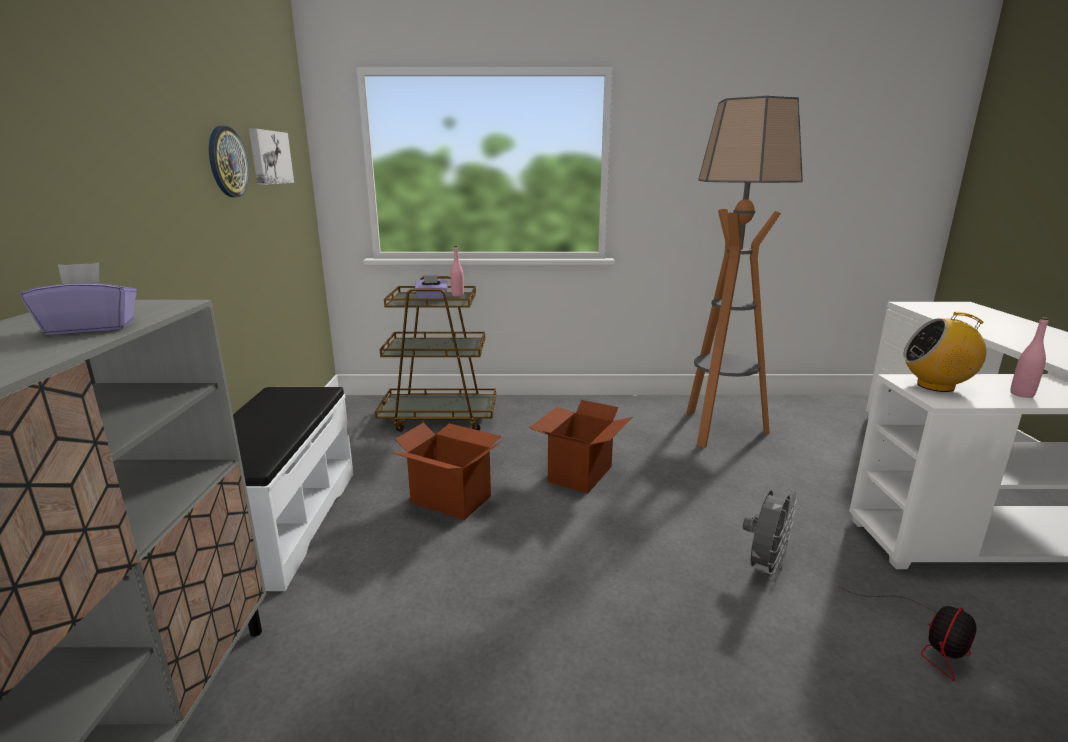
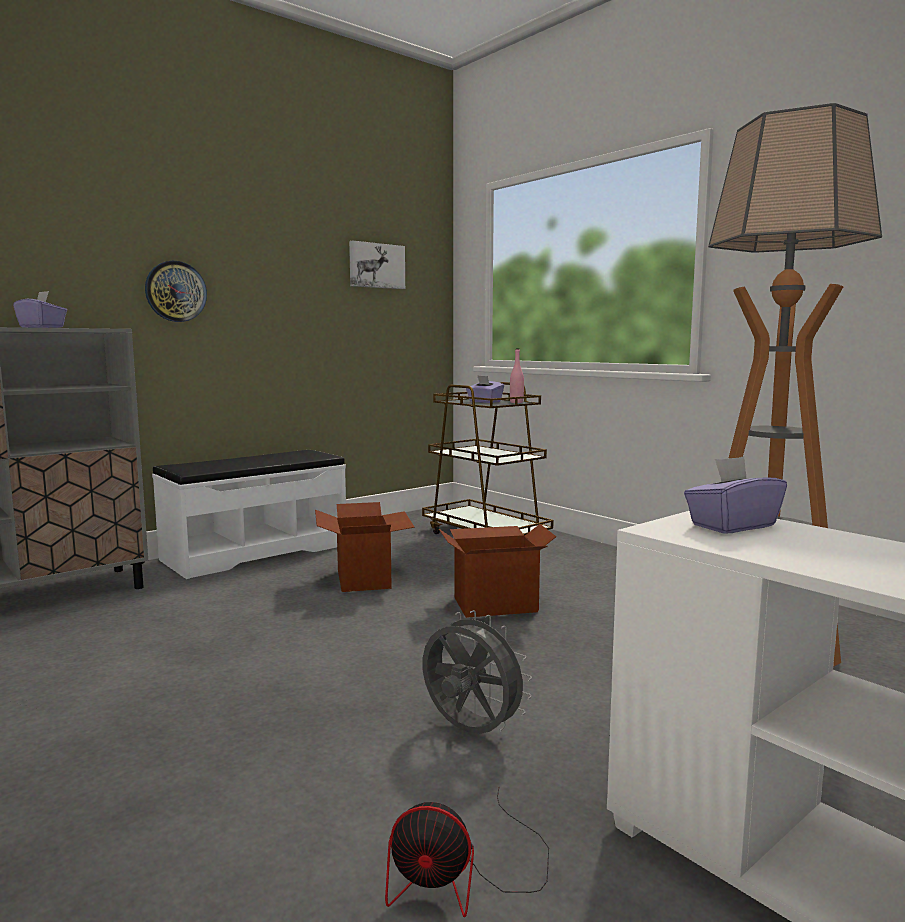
camera: 50 degrees right, 10 degrees down
wall clock [209,126,249,197] -> wall clock moved to [145,261,207,322]
grey fan [743,490,797,580] -> grey fan turned 135 degrees counterclockwise [423,610,532,734]
radio [903,312,986,392] -> purple tissue box [684,456,787,534]
pink bottle [1010,317,1048,398] -> none

